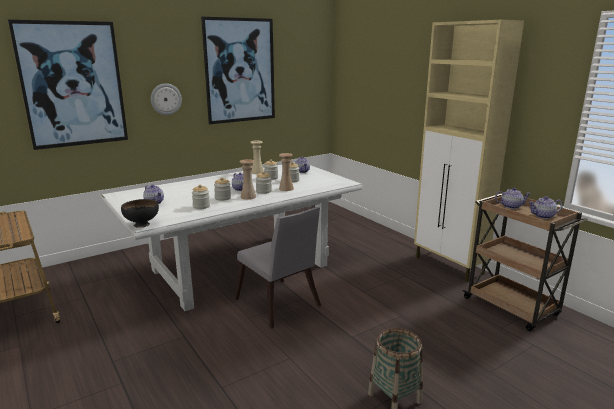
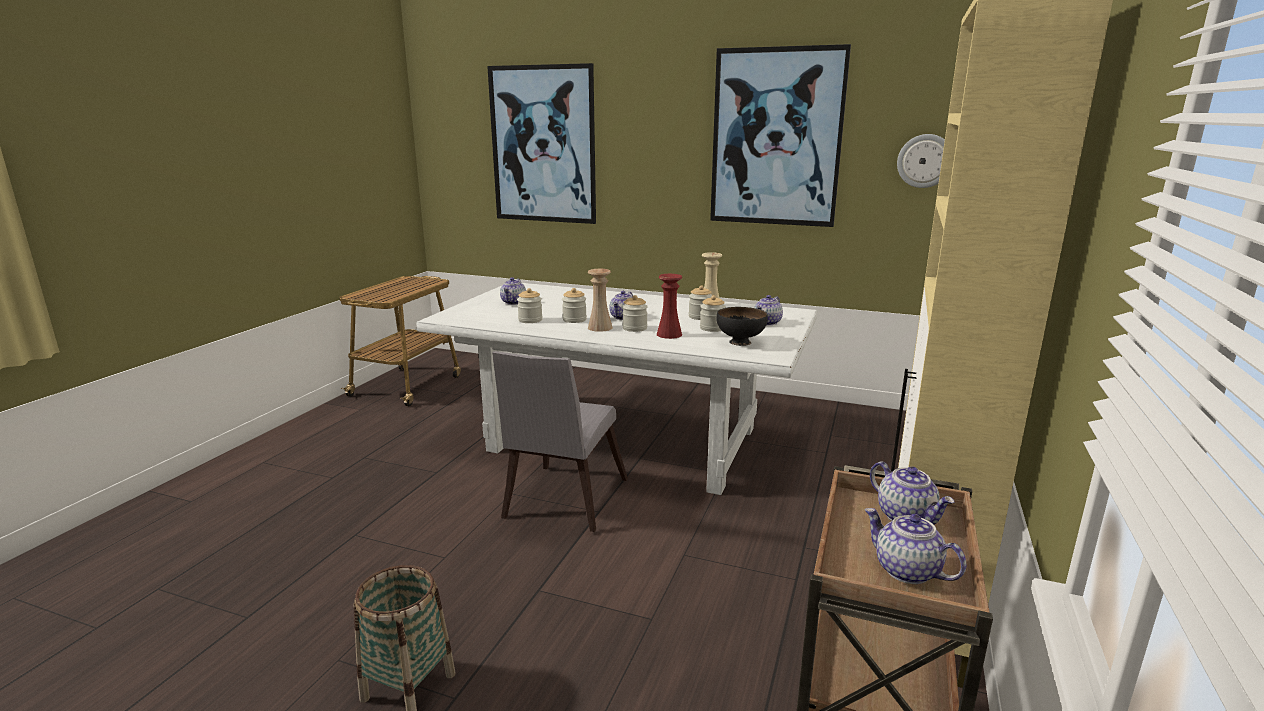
camera: 55 degrees right, 0 degrees up
black bowl [121,199,159,228] -> black bowl moved to [716,307,768,346]
wall clock [151,83,182,115] -> wall clock moved to [897,134,945,188]
beige vase [279,153,294,191] -> red vase [657,274,682,339]

